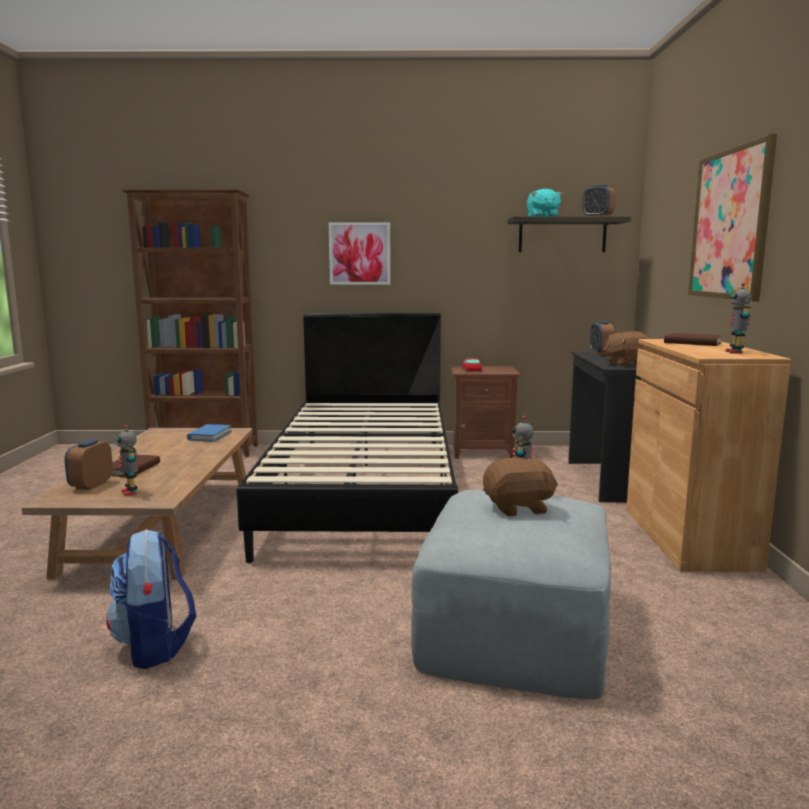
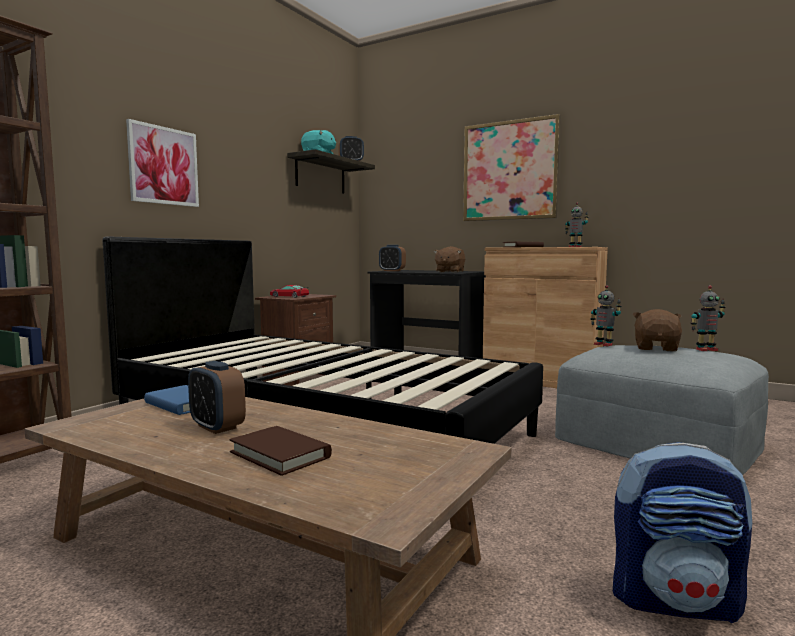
camera: 60 degrees left, 5 degrees down
alarm clock [64,439,113,490] -> alarm clock moved to [188,361,246,434]
toy robot [116,425,139,496] -> toy robot moved to [690,285,725,351]

